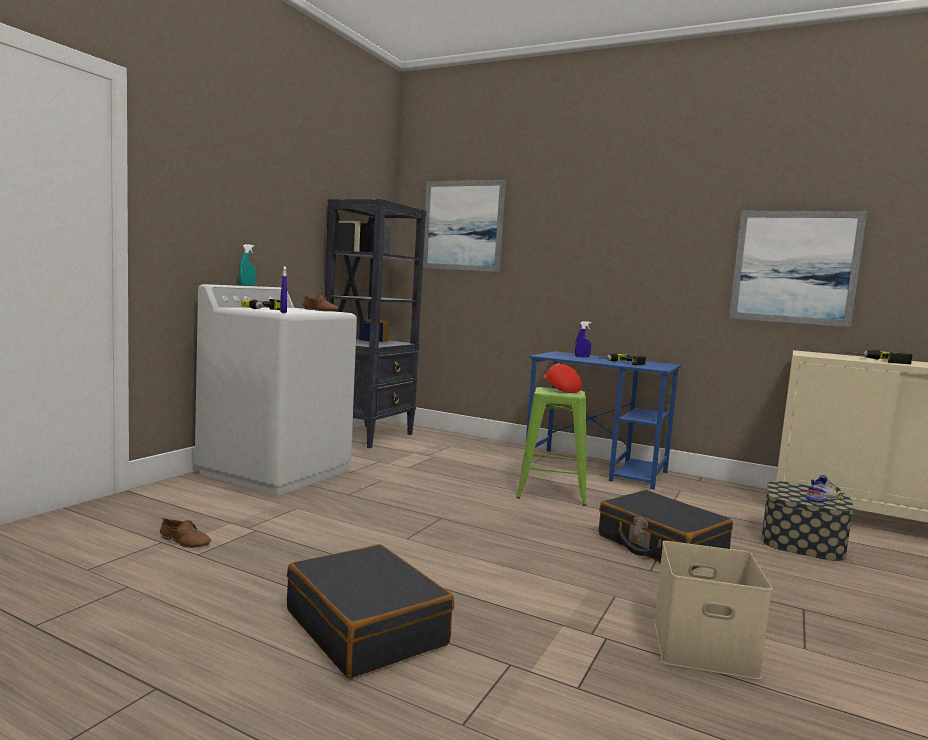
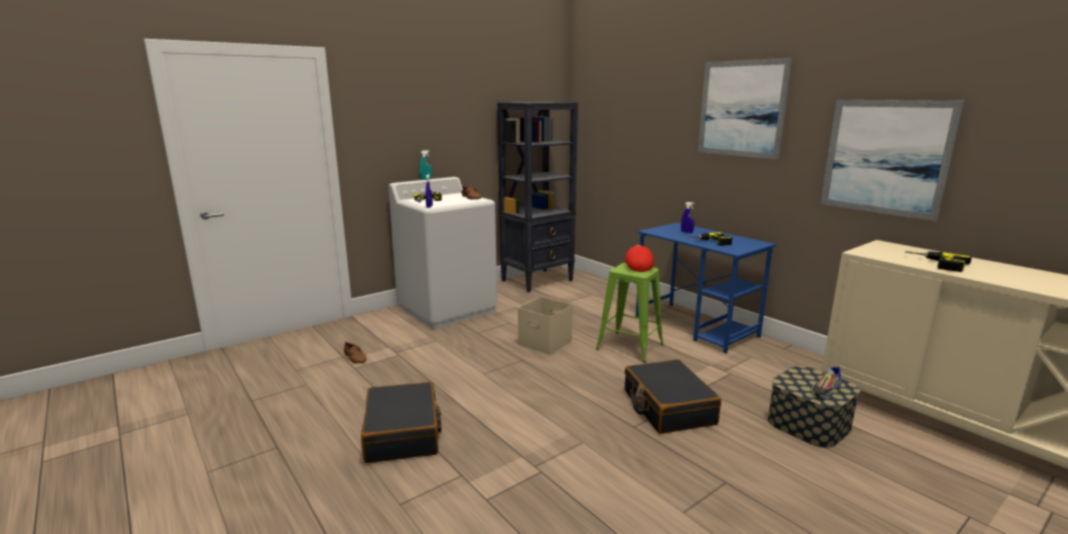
camera: 25 degrees right, 10 degrees up
picture [423,180,506,272] -> picture moved to [698,58,793,160]
beige storage box [654,541,772,680] -> beige storage box moved to [518,296,573,356]
shoe [805,474,845,503] -> shoe turned 150 degrees clockwise [808,366,841,398]

